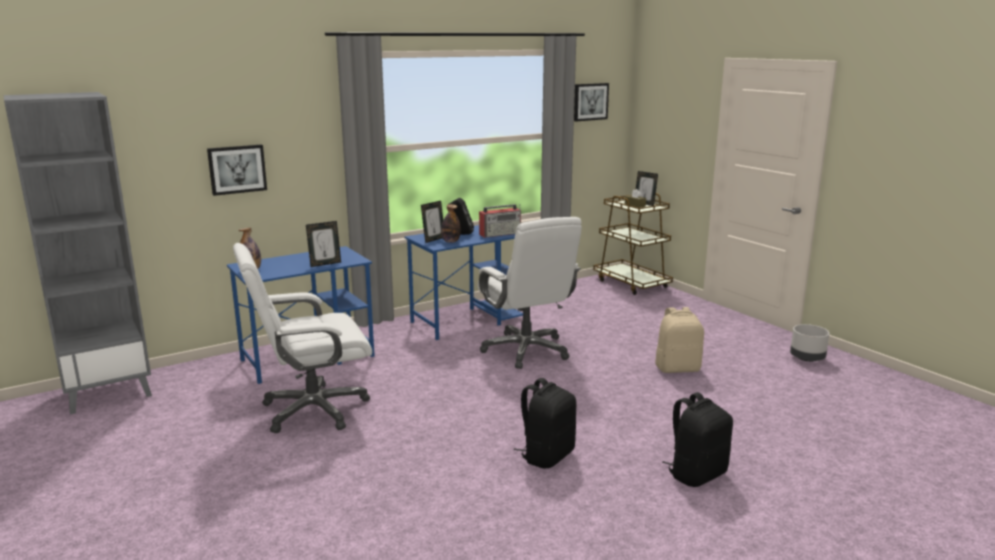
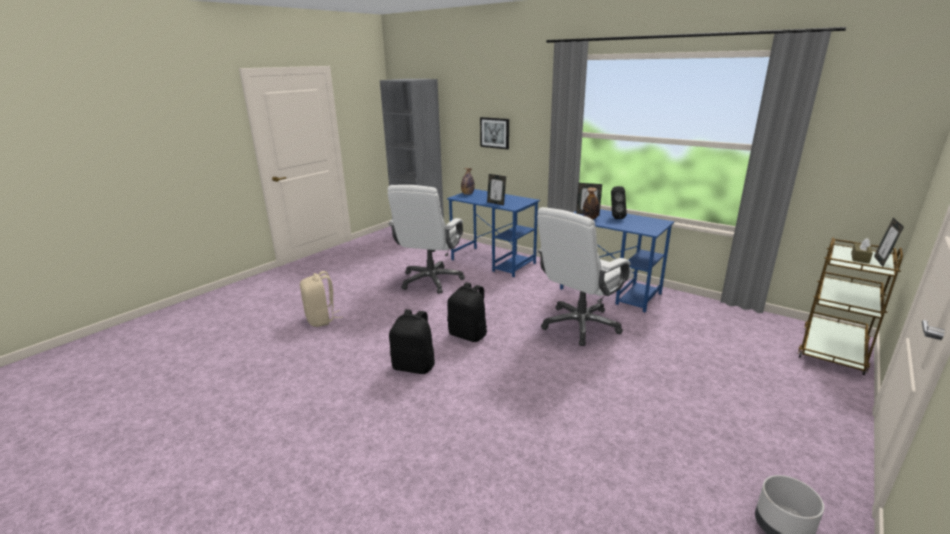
camera: 70 degrees right, 5 degrees up
white office chair [233,243,372,433] -> white office chair turned 120 degrees counterclockwise [387,185,465,294]
radio [479,204,521,238] -> none
picture [574,83,609,121] -> none
beige backpack [655,307,704,373] -> beige backpack moved to [300,271,343,327]
black backpack [662,392,733,487] -> black backpack moved to [447,282,487,342]

